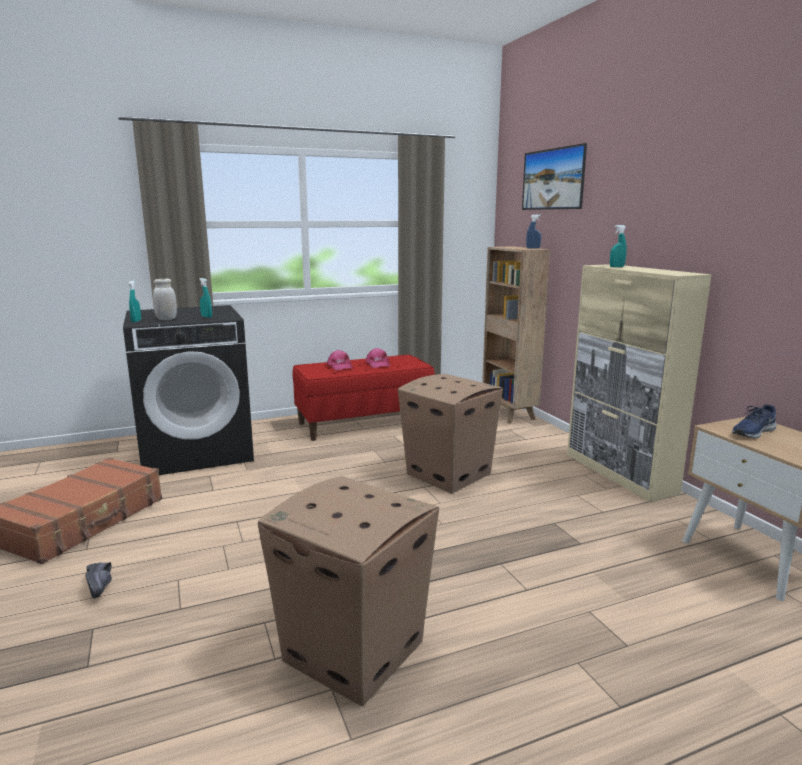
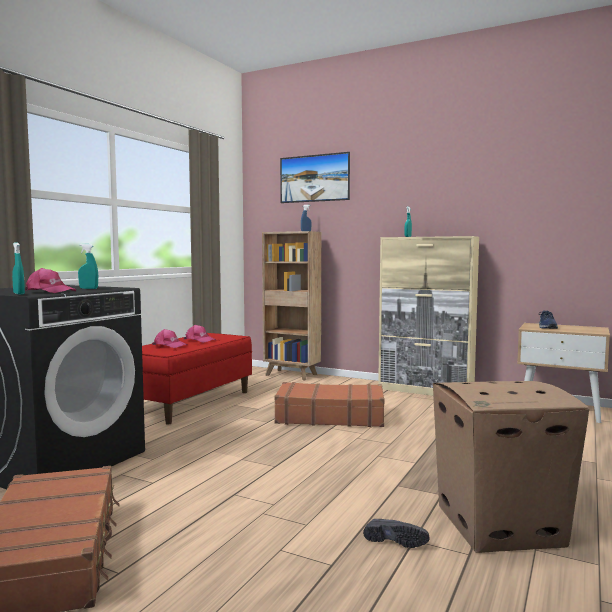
camera: 40 degrees left, 10 degrees down
black shoe [85,562,112,599] -> black shoe moved to [363,519,430,548]
white jar [153,279,177,320] -> pink cap [25,268,76,293]
cardboard box [398,374,503,493] -> brown suitcase [274,382,385,427]

